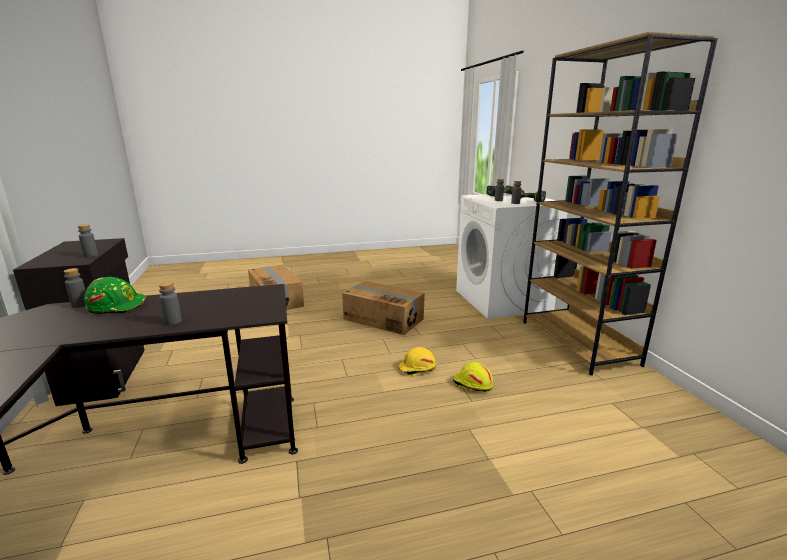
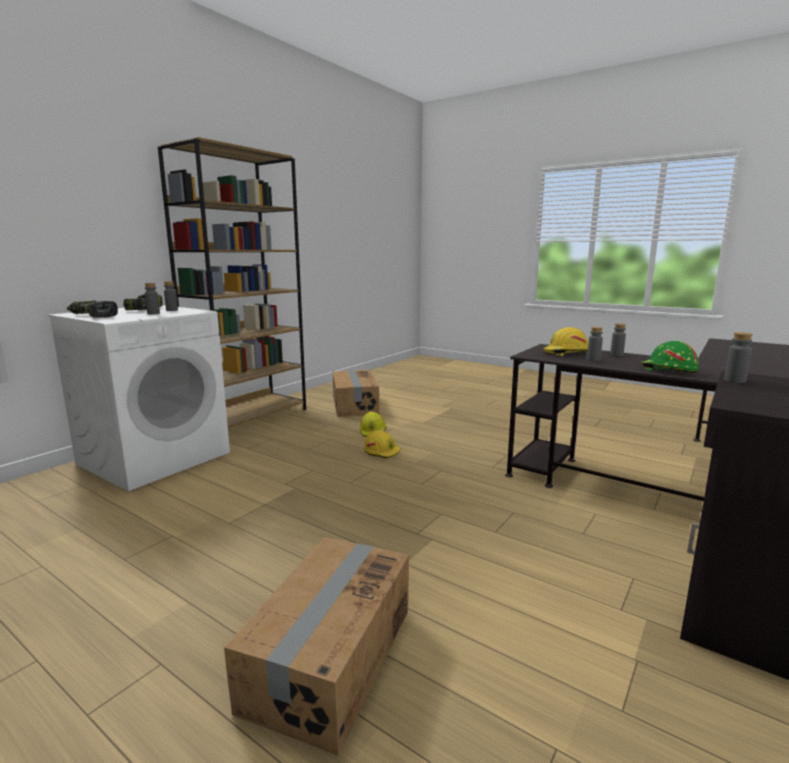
camera: 130 degrees left, 5 degrees down
grey bottle [64,268,86,308] -> grey bottle moved to [587,327,603,361]
cardboard box [342,281,425,335] -> cardboard box moved to [333,370,379,417]
none -> yellow hard hat [543,327,588,356]

